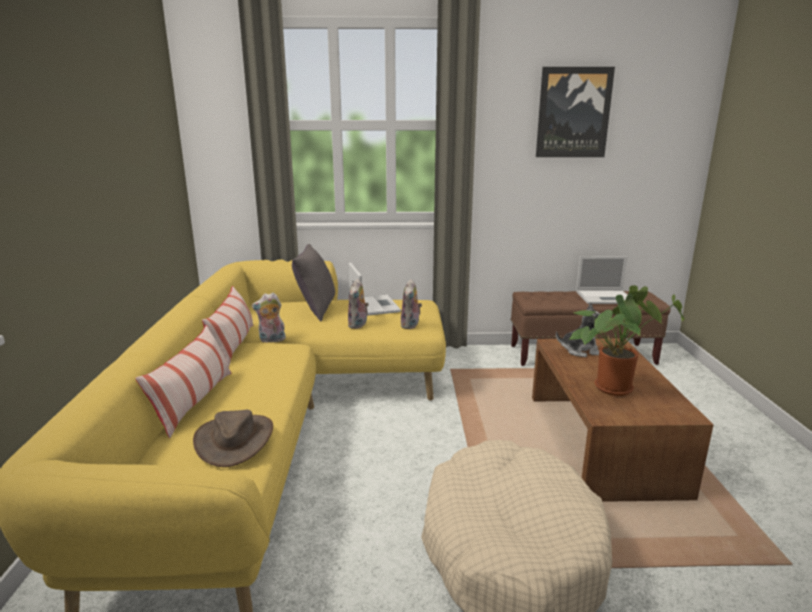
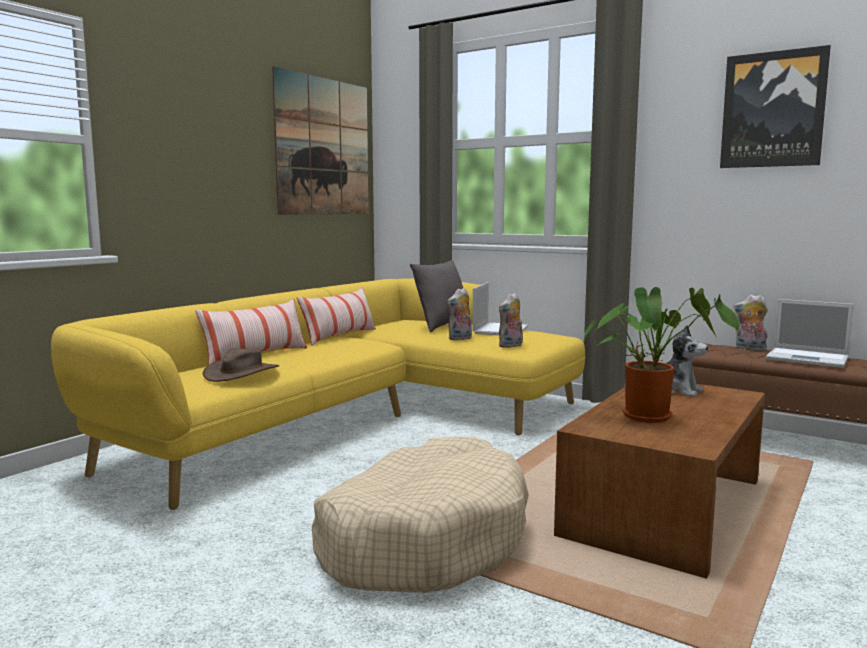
camera: 35 degrees right, 10 degrees down
plush toy [252,293,286,343] -> plush toy moved to [733,295,768,351]
none -> picture [272,66,369,215]

